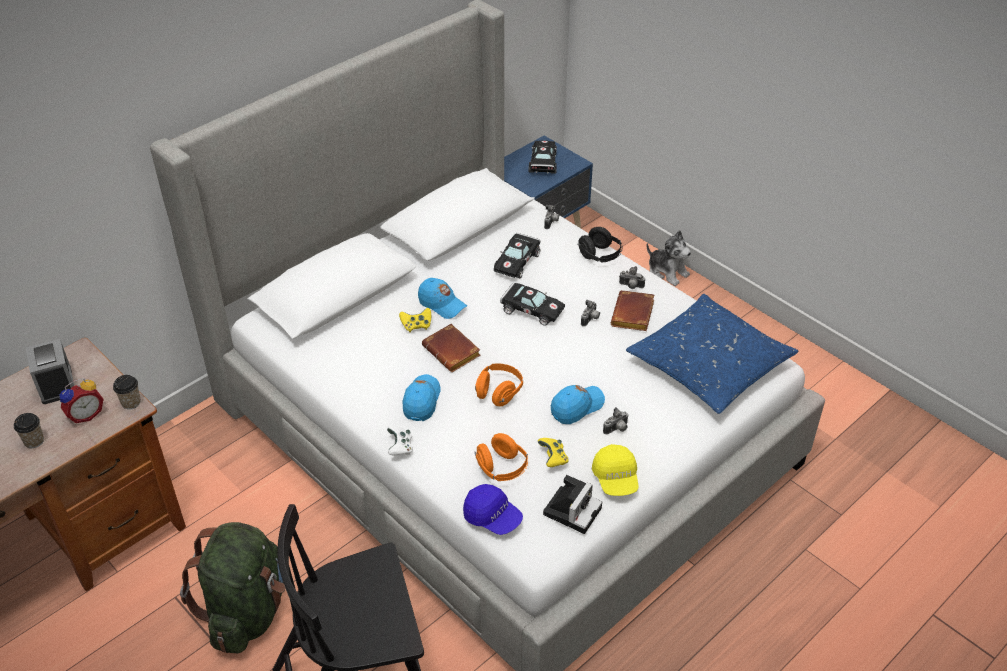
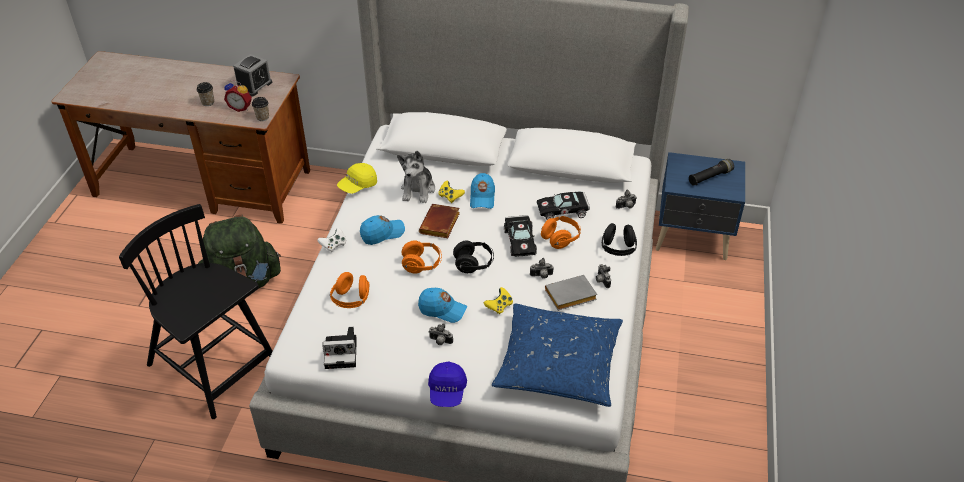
camera: 55 degrees right, 0 degrees up
blue cap [463,484,523,535] -> blue cap moved to [428,361,467,407]
black toy car [529,140,557,174] -> black flashlight [689,159,734,186]
yellow game controller [538,438,569,467] -> yellow game controller moved to [484,287,513,314]
yellow cap [592,444,639,496] -> yellow cap moved to [337,163,377,194]
brown book [611,290,655,331] -> grey book [545,275,597,311]
plush toy [647,230,691,286] -> plush toy moved to [397,151,435,203]
none -> black headphones [453,240,494,273]
none -> orange headphones [541,216,581,249]

